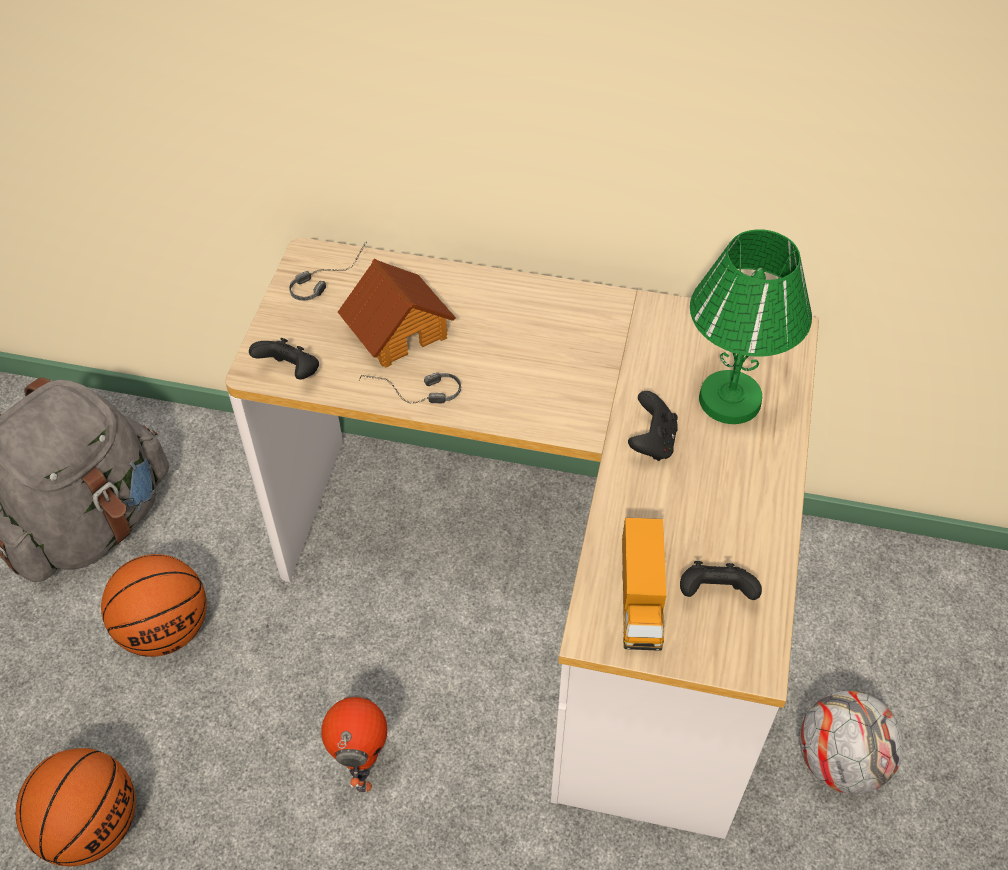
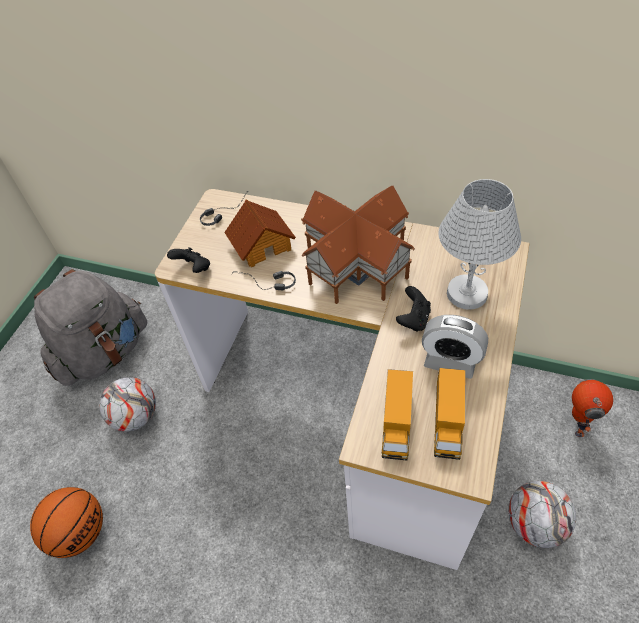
camera: 10 degrees right, 0 degrees up
basketball [101,554,207,657] -> football [99,377,156,432]
toy robot [321,695,387,792] -> toy robot moved to [572,379,613,437]
black game controller [680,561,762,600] -> toy truck [434,368,465,460]
green table lamp [690,229,812,424] -> white table lamp [439,179,521,310]
none -> toy house [301,186,415,304]
none -> alarm clock [422,315,488,379]

